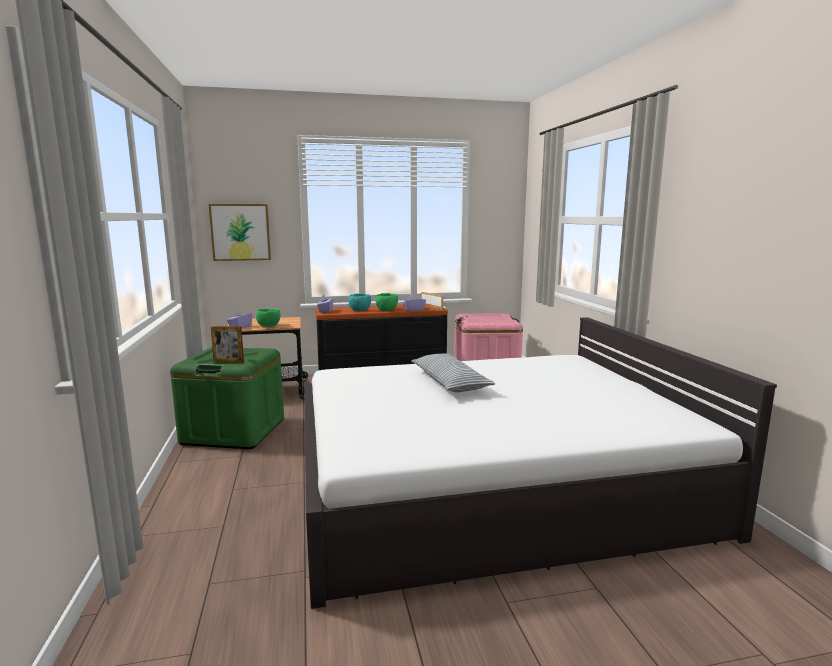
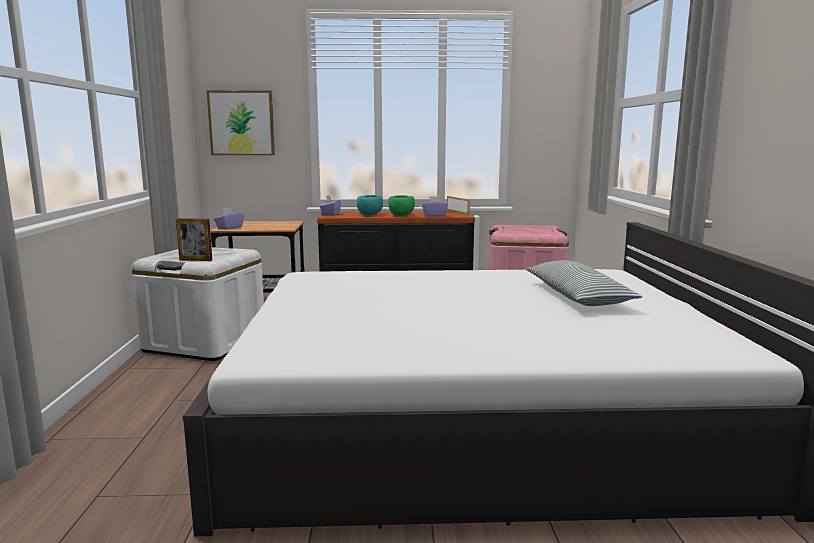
camera: 10 degrees right, 0 degrees up
green storage box [170,347,284,449] -> white storage box [132,247,264,361]
green bowl [256,308,281,327] -> none
pillow [411,353,496,392] -> pillow moved to [526,260,643,306]

